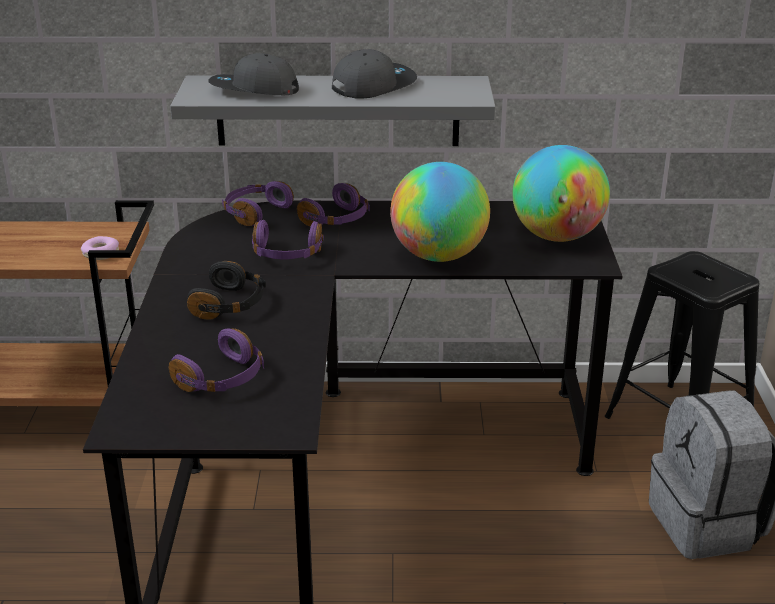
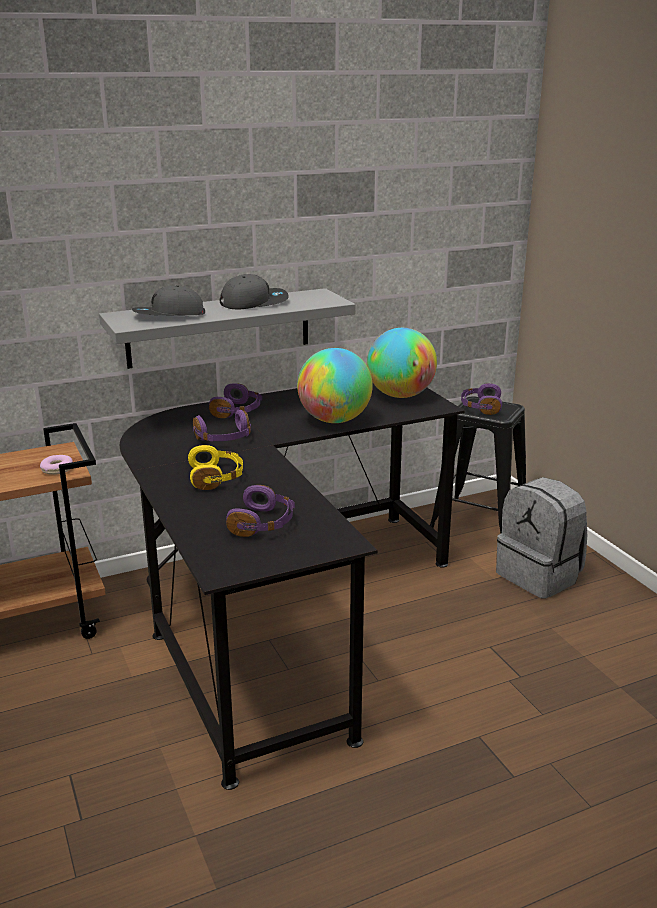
camera: 25 degrees left, 5 degrees down
black headphones [187,261,266,320] -> yellow headphones [188,445,243,490]
purple headphones [222,181,294,226] -> purple headphones moved to [461,383,502,415]
grey cap [332,49,417,99] -> grey cap turned 45 degrees clockwise [219,274,289,309]

